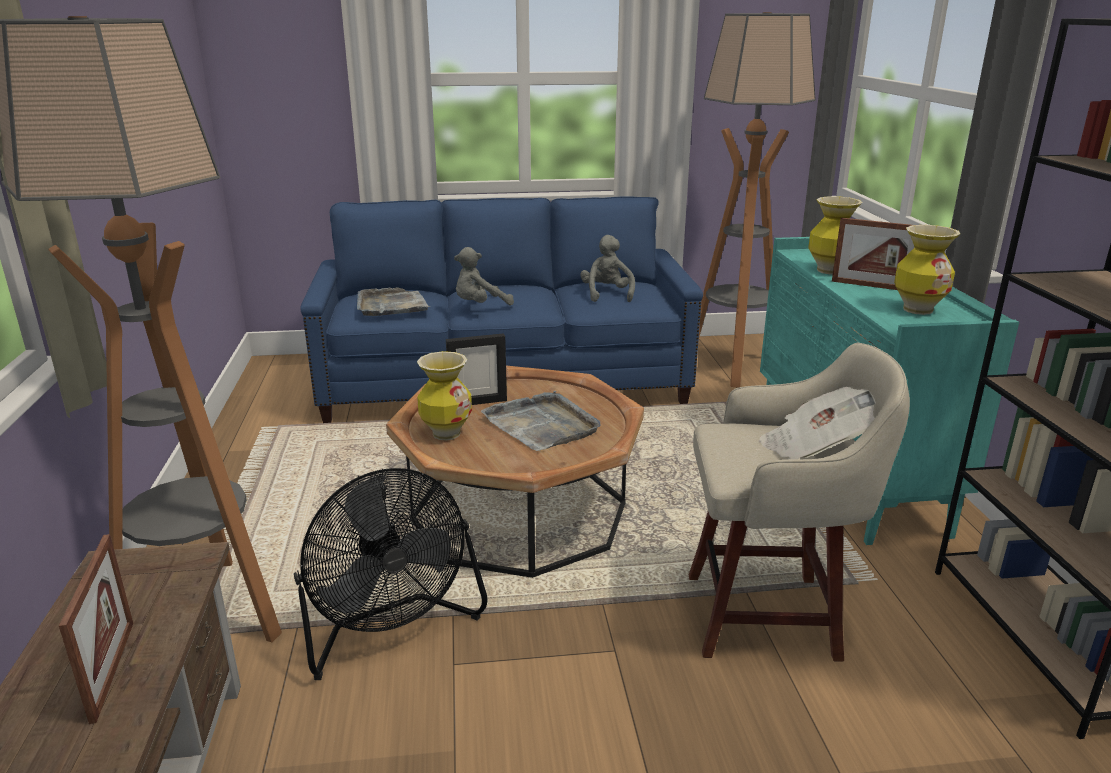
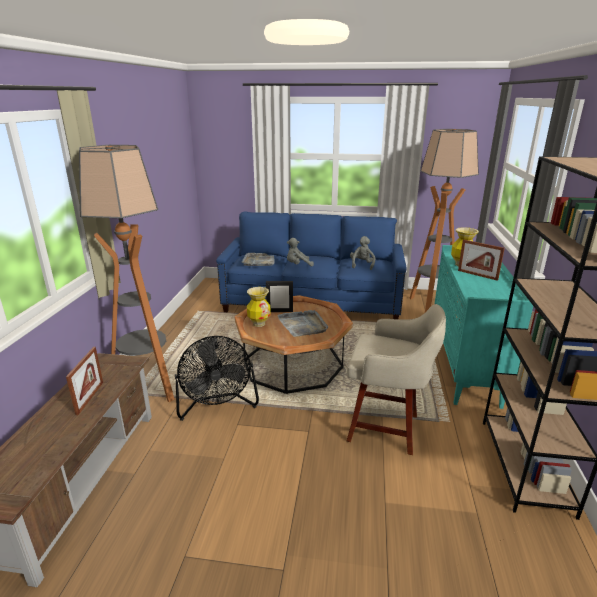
camera: 15 degrees right, 0 degrees up
newspaper [759,387,876,459] -> none
vase [894,225,960,315] -> none

